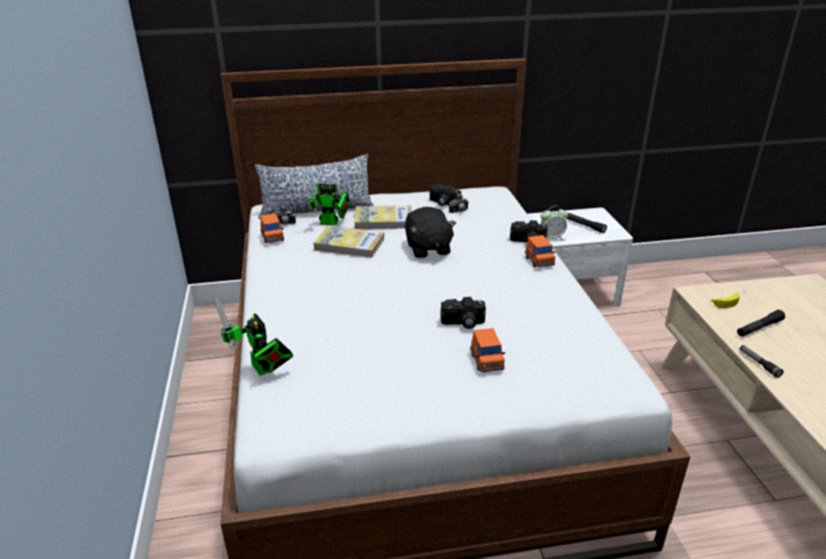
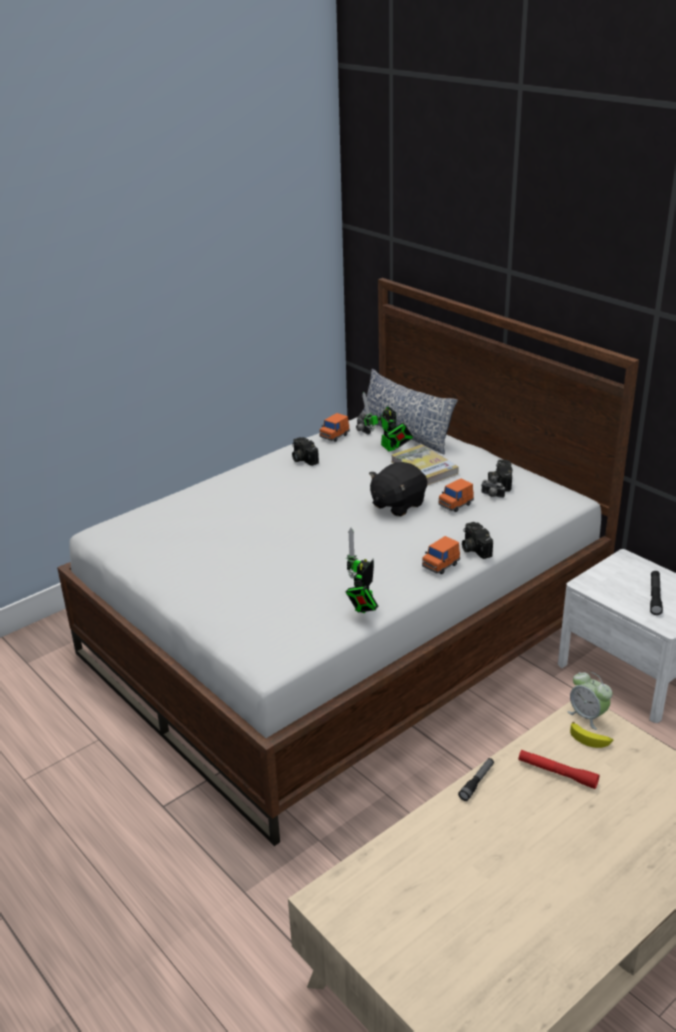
camera: 60 degrees right, 0 degrees up
toy robot [214,297,293,376] -> toy robot moved to [346,528,378,613]
book [314,226,384,258] -> none
camera [441,297,486,329] -> camera moved to [292,437,319,466]
orange toy car [470,328,505,372] -> orange toy car moved to [438,478,474,512]
alarm clock [541,206,568,241] -> alarm clock moved to [567,672,612,730]
black flashlight [737,310,785,337] -> red flashlight [519,750,600,789]

